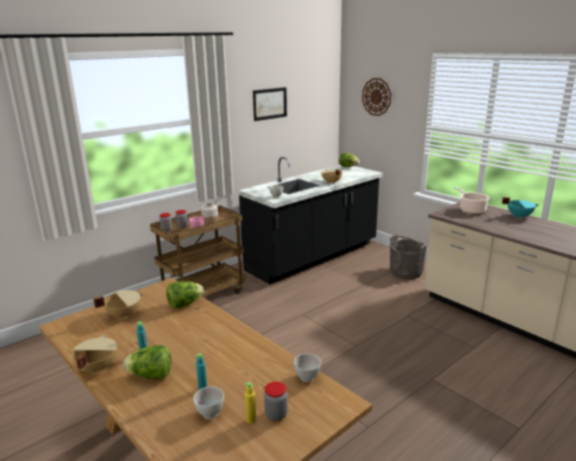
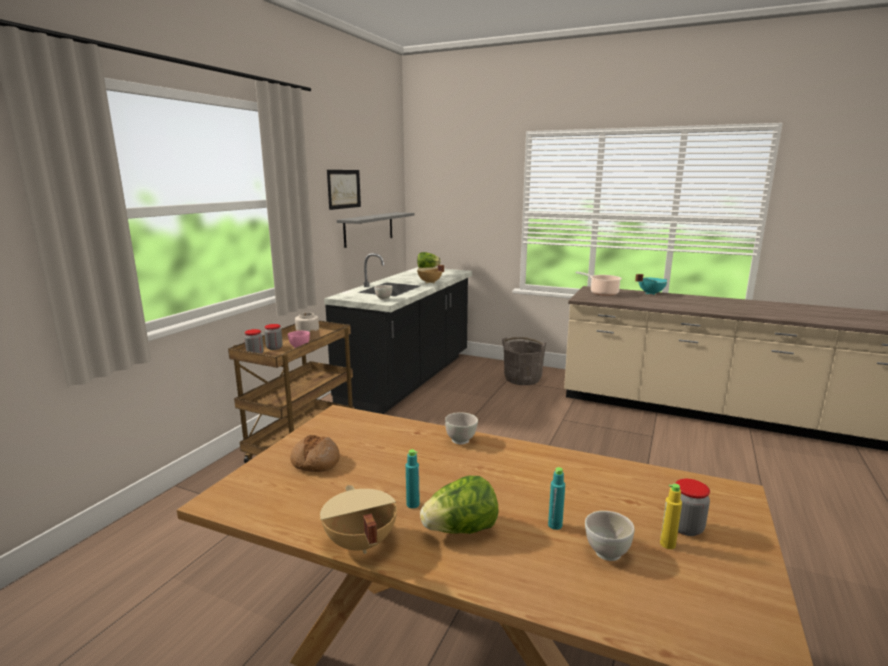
camera: 25 degrees left, 5 degrees down
beige cooking pot [93,290,144,319] -> bread [290,435,340,472]
lettuce [166,281,204,309] -> none
white bowl [294,353,321,382] -> white bowl moved to [445,412,478,444]
wall clock [362,78,391,116] -> none
none -> grey shelf [337,212,414,248]

